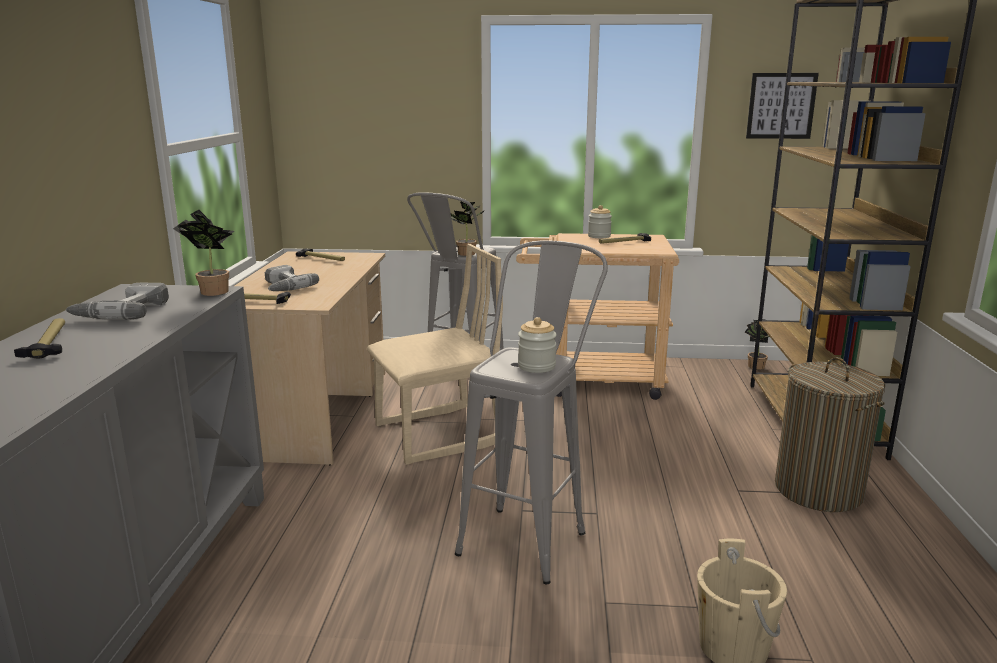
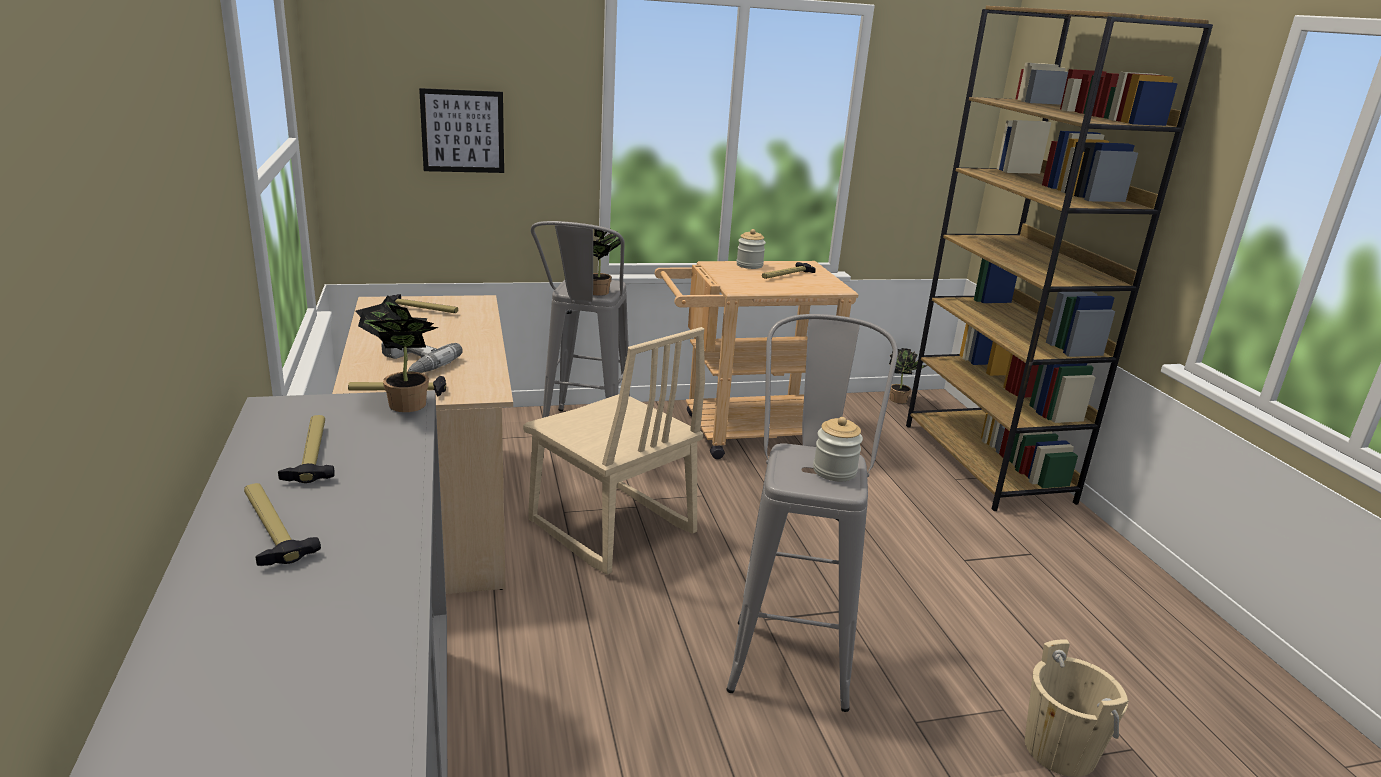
camera: 20 degrees left, 5 degrees up
power drill [66,283,169,320] -> hammer [278,415,335,483]
beige chair [367,244,503,465] -> beige chair turned 90 degrees clockwise [523,327,705,575]
picture [746,73,819,139] -> picture moved to [419,88,504,173]
laundry basket [775,357,885,512] -> none

